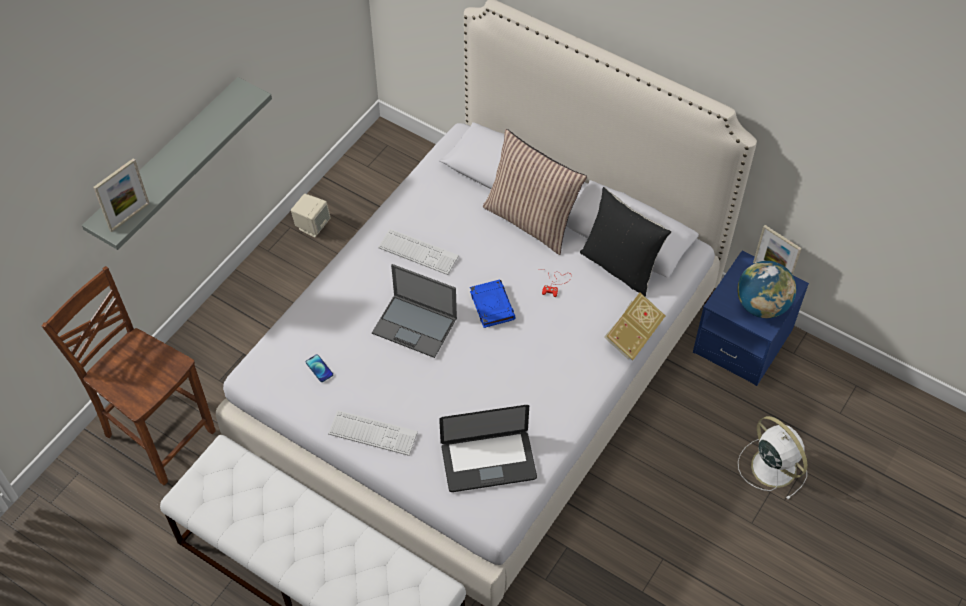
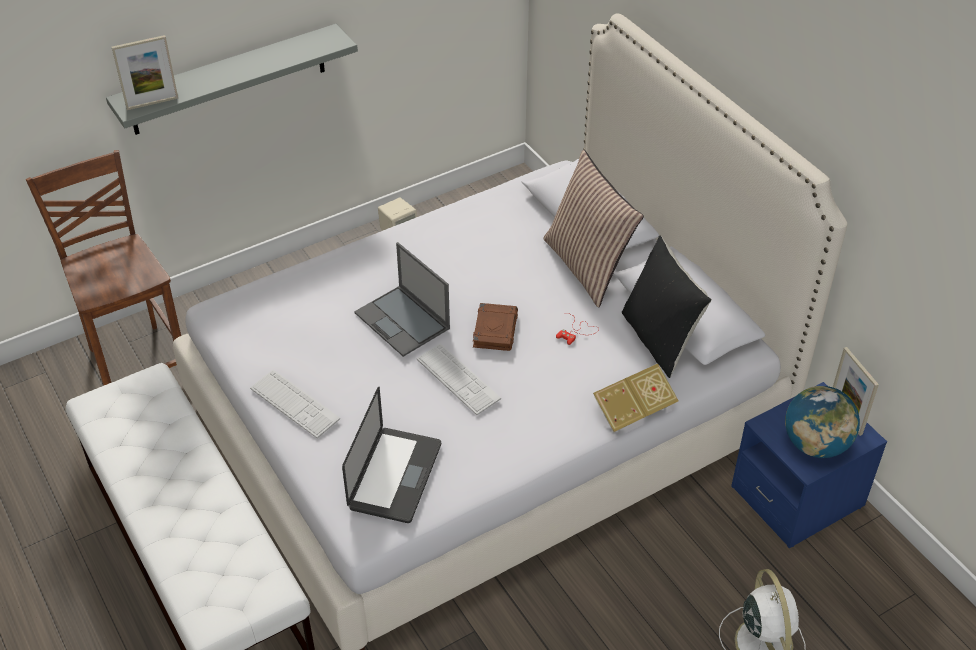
camera: 25 degrees right, 10 degrees down
phone [305,354,333,382] -> none
keyboard [378,229,459,275] -> keyboard moved to [417,343,501,415]
laptop [439,405,537,492] -> laptop turned 90 degrees counterclockwise [342,387,441,523]
blue book [470,279,516,328] -> brown book [473,303,518,351]

